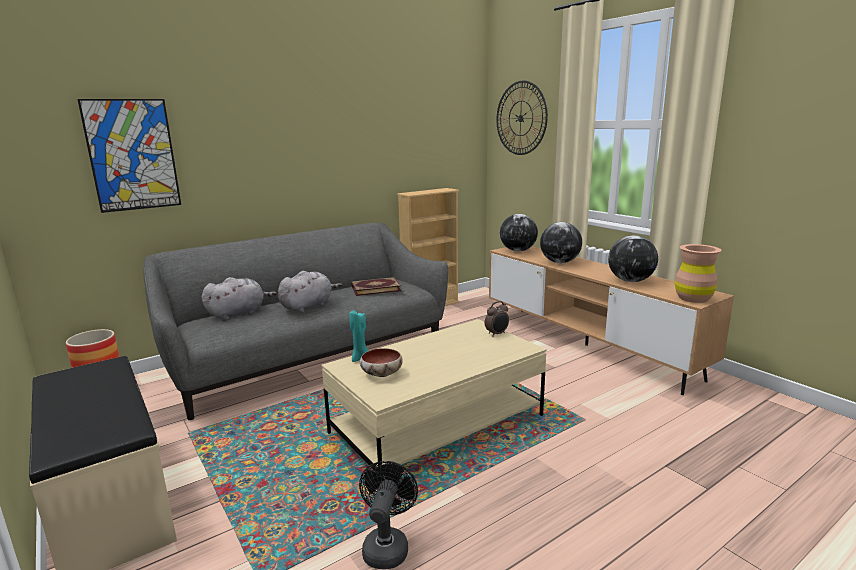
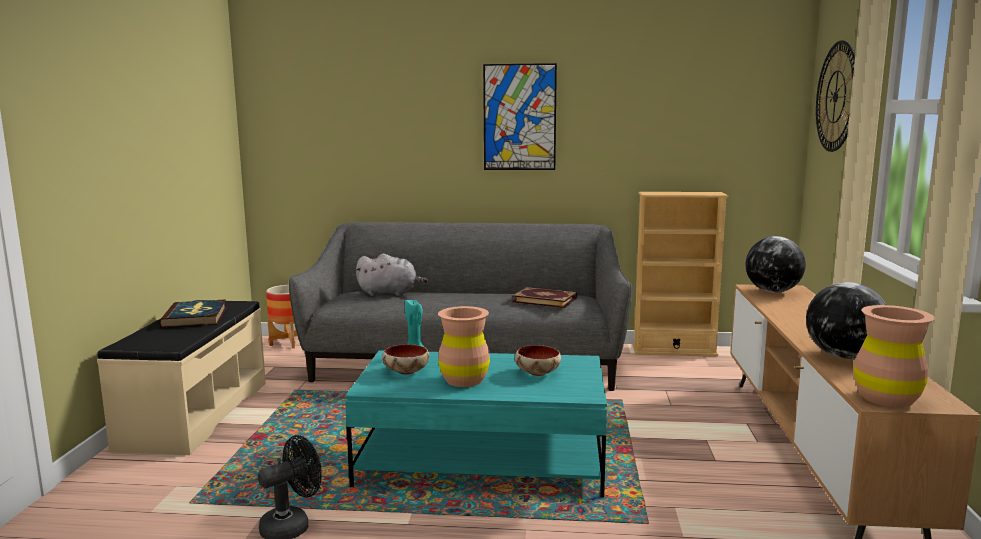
camera: 40 degrees right, 5 degrees down
picture [77,99,181,213] -> picture moved to [483,63,557,170]
grey plush toy [278,271,342,313] -> none
beige coffee table [322,319,547,476] -> turquoise coffee table [345,350,607,498]
alarm clock [485,301,509,337] -> none
globe [540,222,582,263] -> none
none -> book [159,299,226,328]
none -> brown vase [438,306,490,387]
none -> bowl [515,345,561,376]

